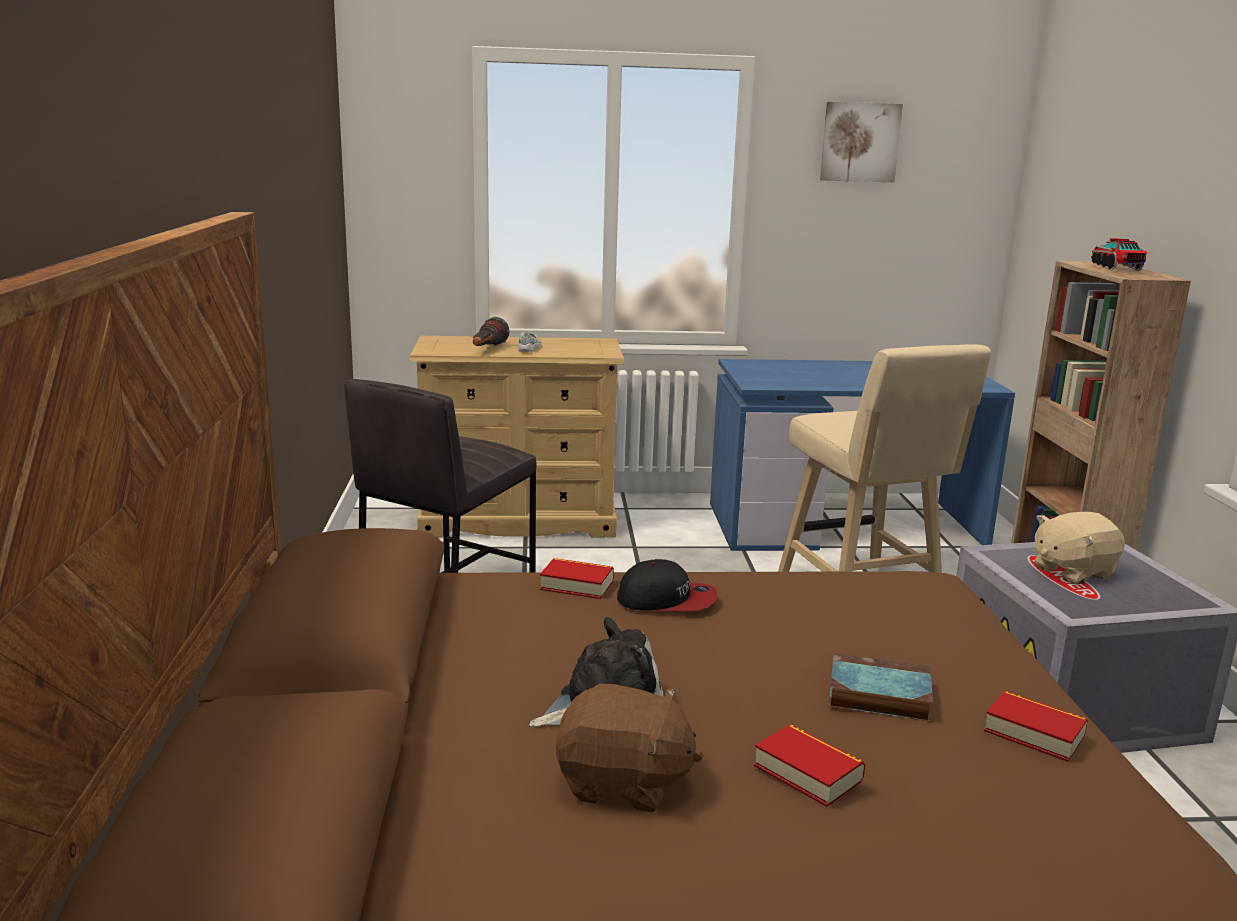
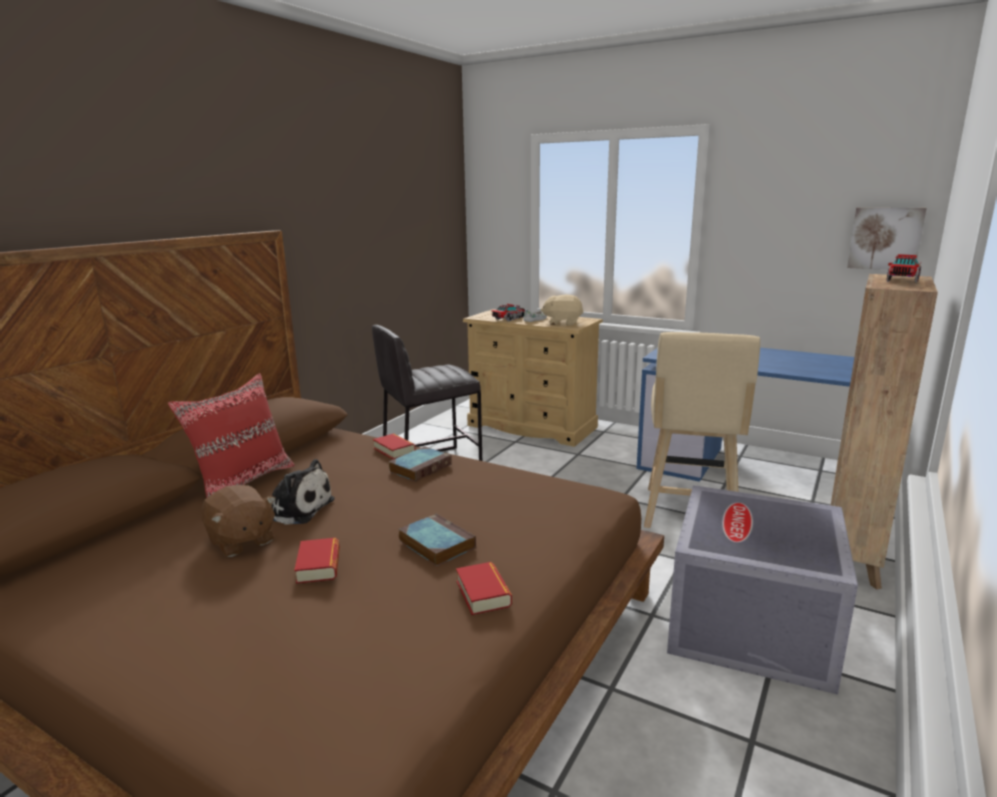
camera: 35 degrees right, 0 degrees up
flashlight [473,317,510,346] -> toy truck [492,304,525,321]
cap [617,559,718,611] -> book [389,446,452,482]
picture [820,102,903,182] -> picture moved to [847,208,927,270]
beige plush toy [1034,512,1125,584] -> beige plush toy moved to [541,295,584,325]
none -> red pillow [168,373,295,498]

